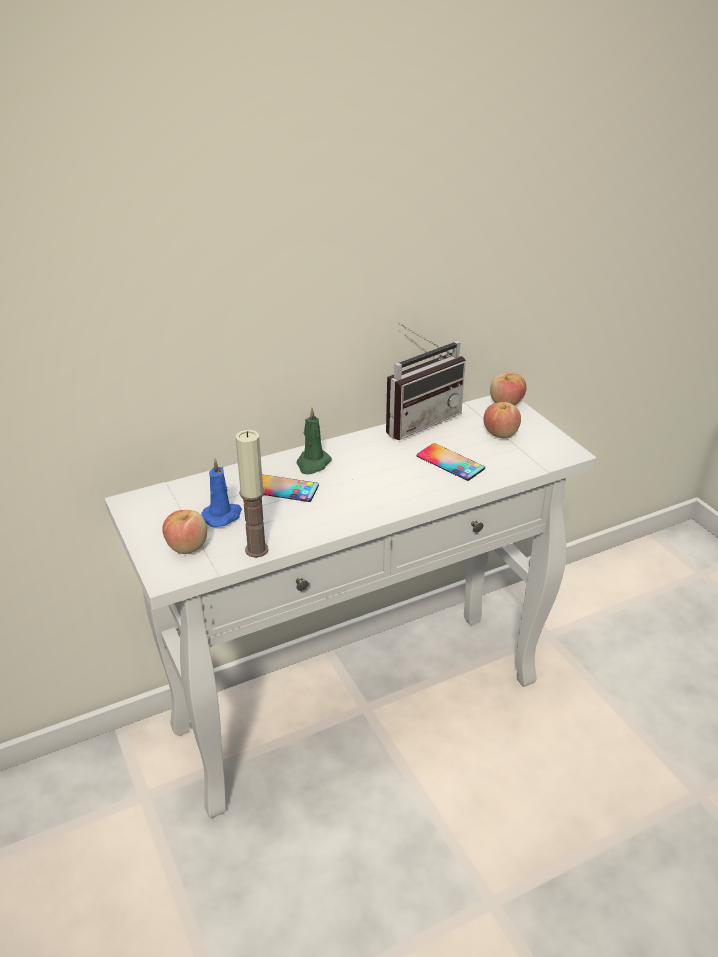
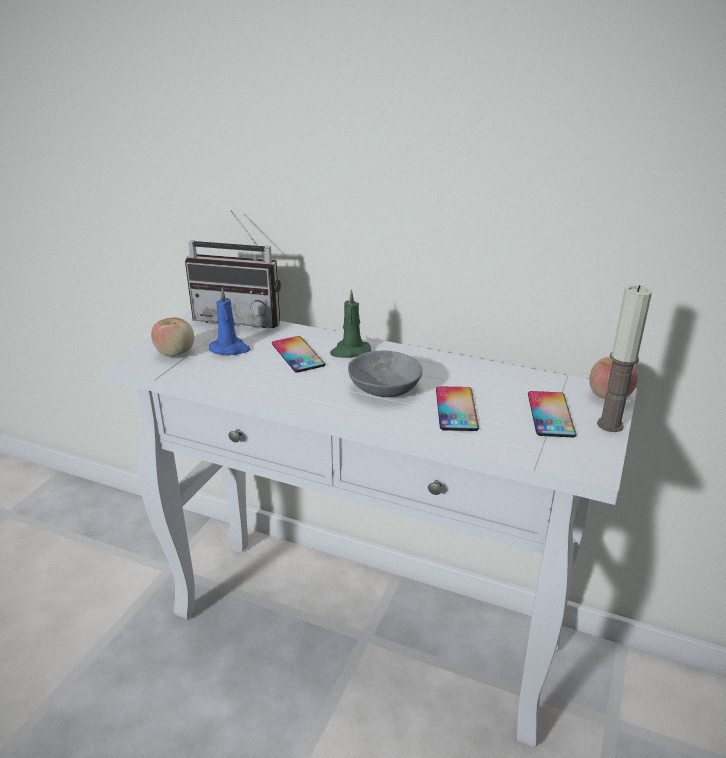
camera: 50 degrees right, 5 degrees down
candle [235,430,269,558] -> candle moved to [597,285,652,432]
radio [386,323,466,440] -> radio moved to [185,210,281,328]
apple [484,402,521,438] -> phone [528,391,576,437]
none -> grey bowl [348,350,423,397]

